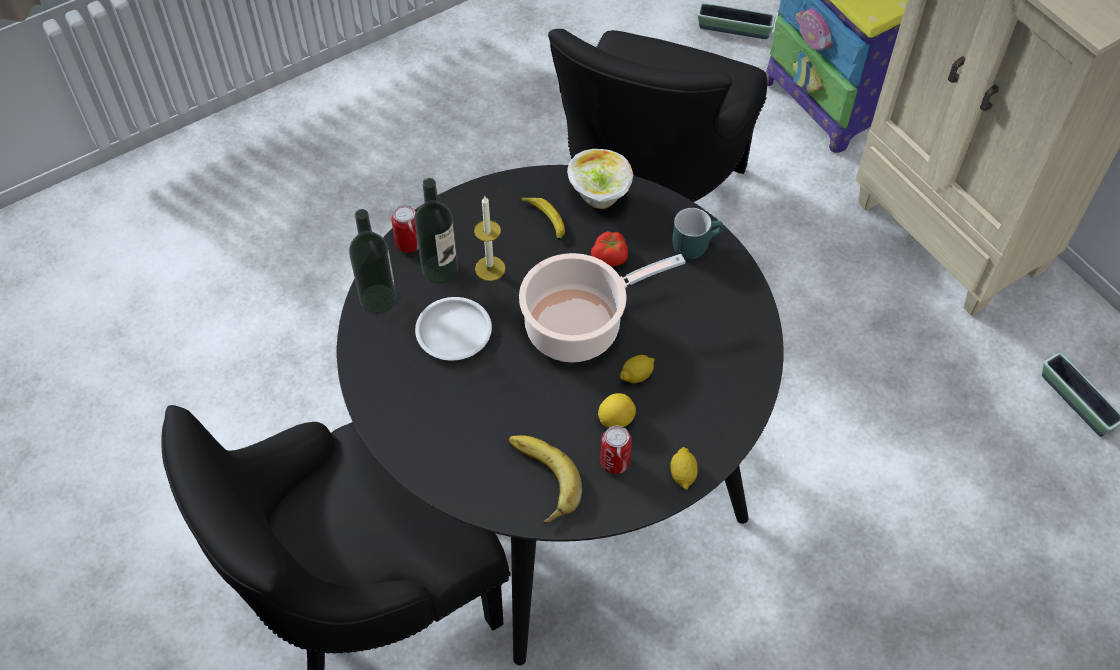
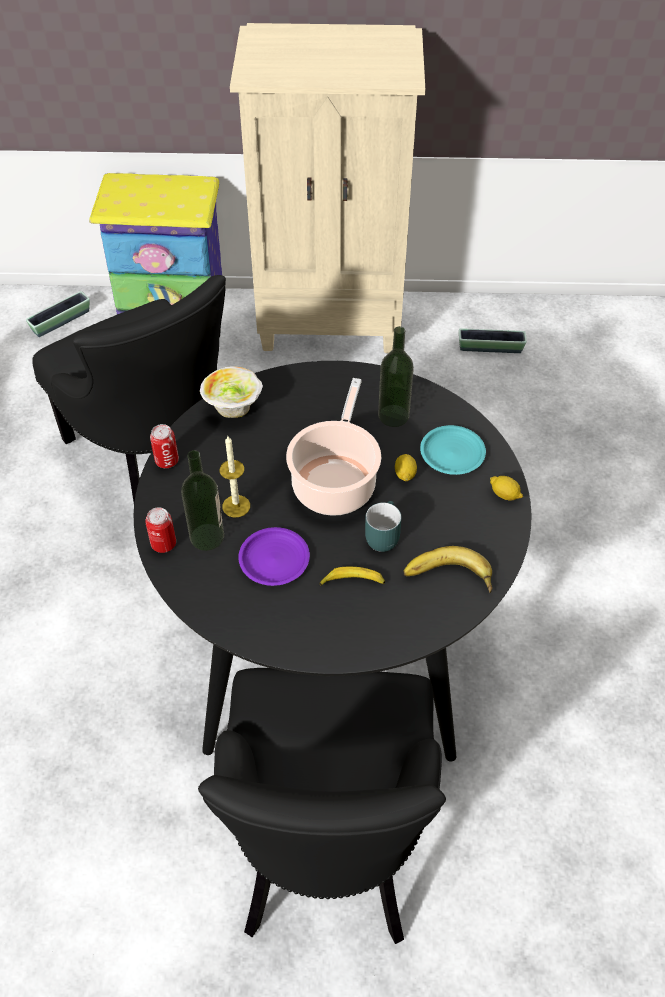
camera: 55 degrees left, 5 degrees down
bottle [349,209,397,314] -> bottle moved to [378,326,414,427]
white plate [415,297,492,360] -> purple plate [238,527,310,586]
banana [520,197,565,240] -> banana moved to [319,567,385,586]
tomato [591,231,628,266] -> none
lemon [598,393,636,428] -> none
can [600,426,632,474] -> can moved to [150,424,179,468]
turquoise mug [672,208,724,259] -> turquoise mug moved to [365,501,401,552]
none -> turquoise plate [420,425,486,475]

